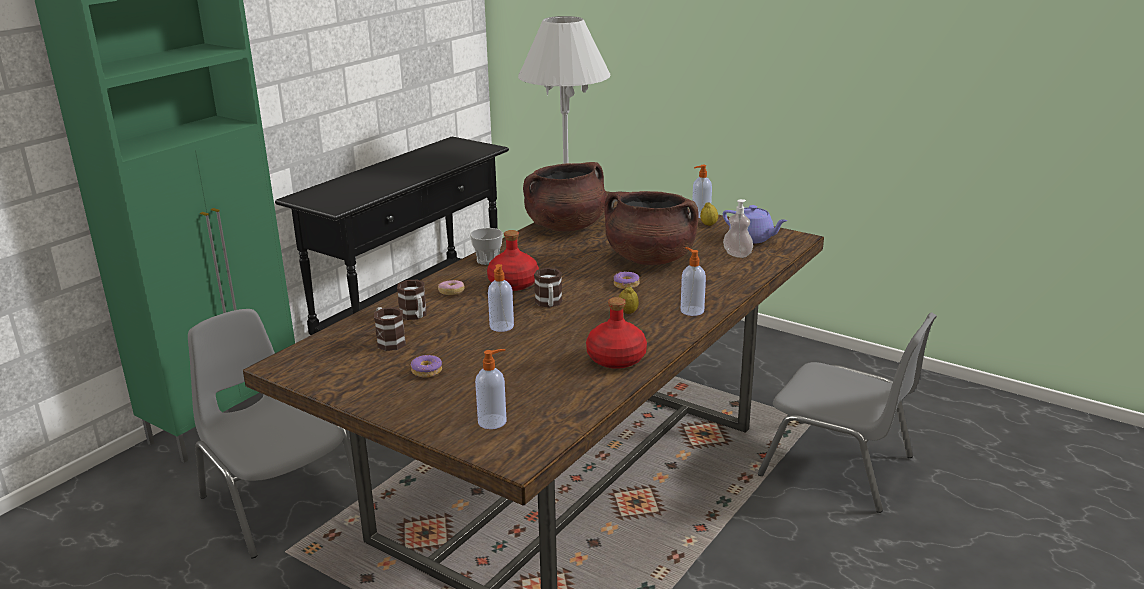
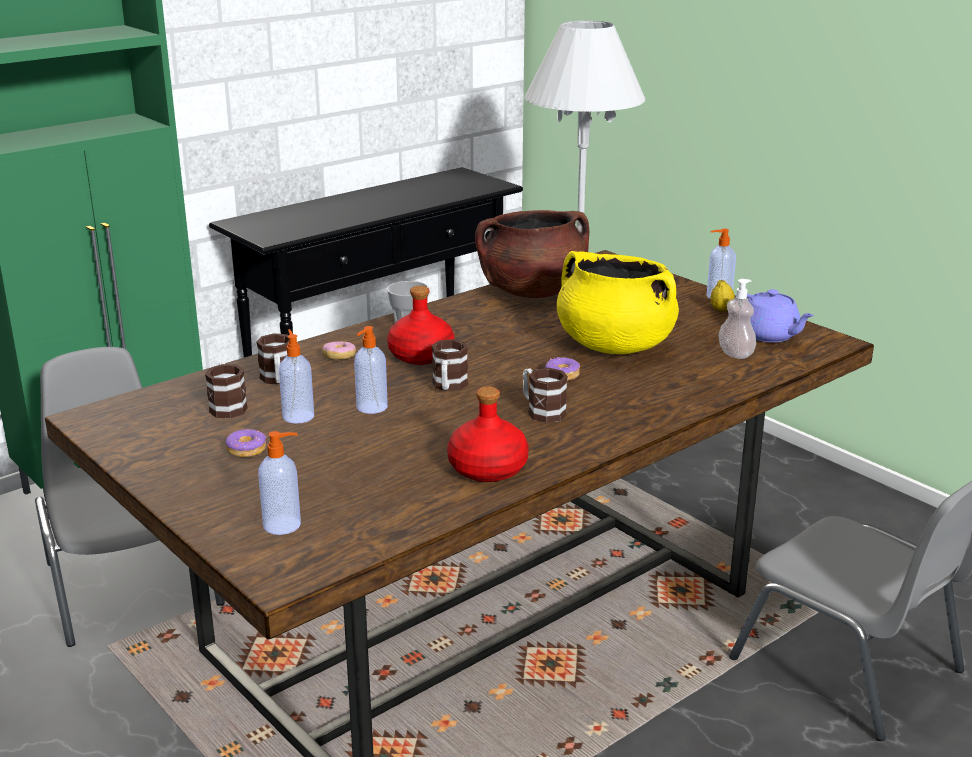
camera: 15 degrees right, 0 degrees up
brown cooking pot [604,191,699,265] -> yellow cooking pot [557,251,679,354]
lemon [619,286,639,314] -> mug [523,368,568,423]
soap dispenser [681,247,706,316] -> soap dispenser moved to [279,329,314,424]

